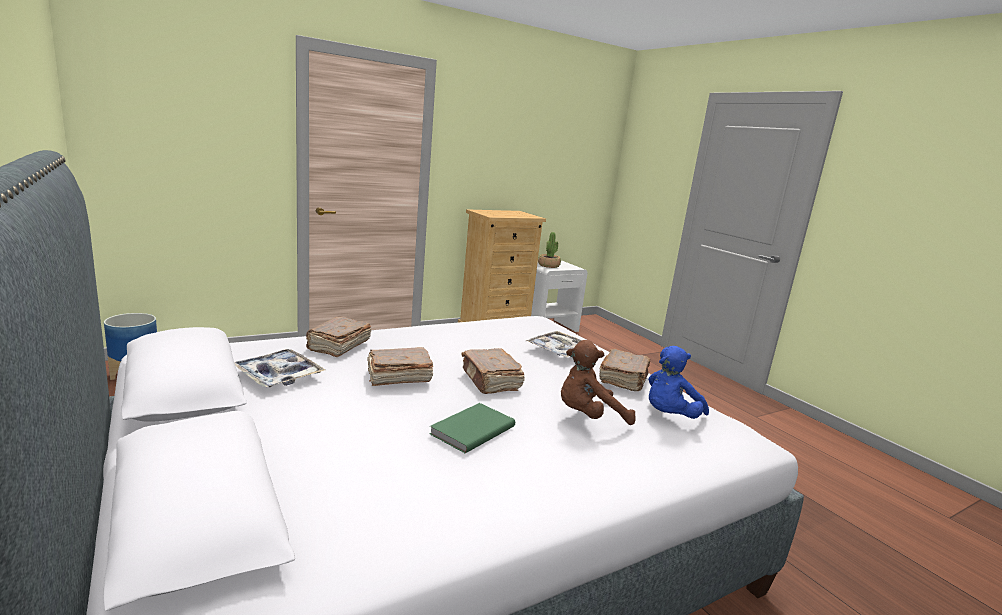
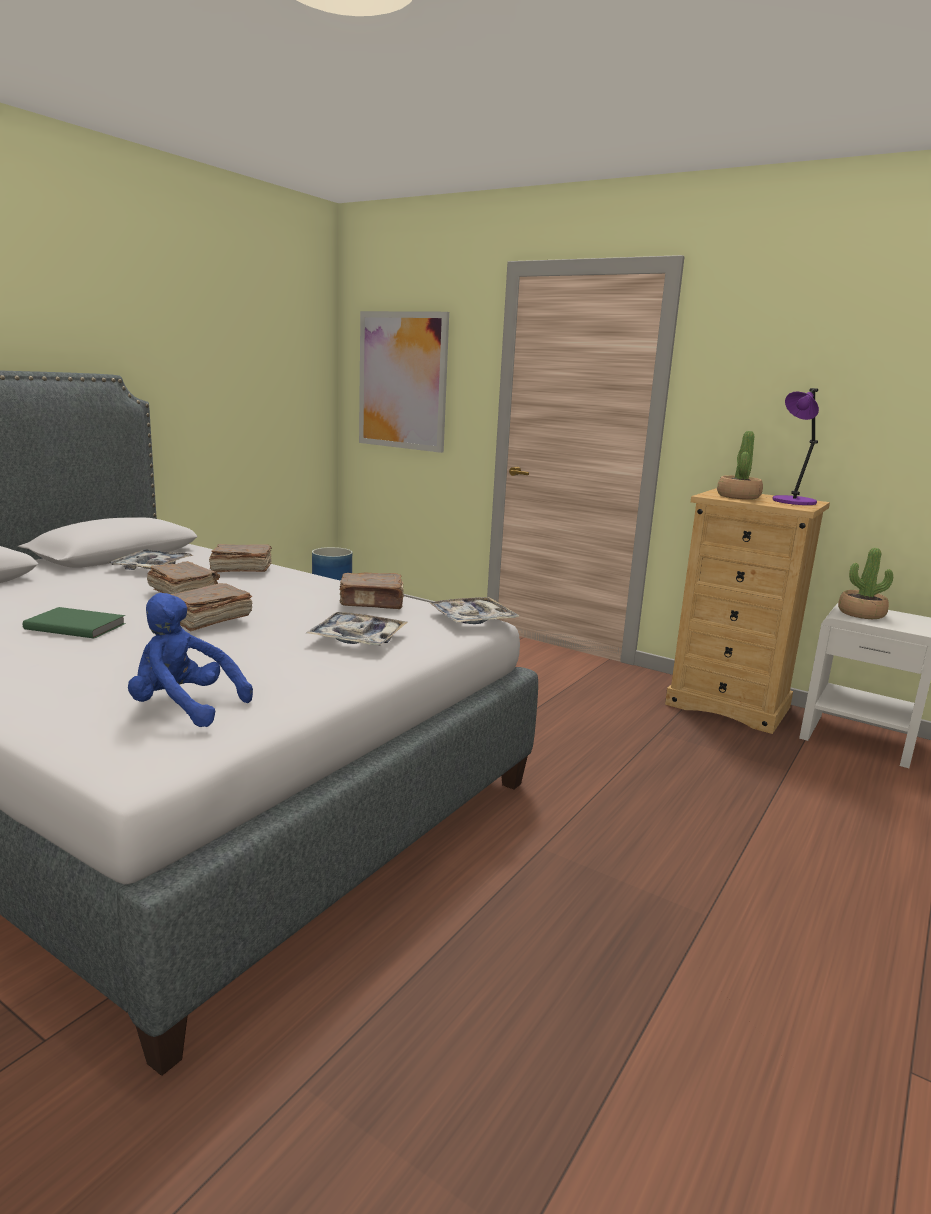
camera: 65 degrees right, 0 degrees up
brown plush toy [561,340,636,425] -> none
brown book [599,349,650,391] -> brown book moved to [340,573,404,609]
none -> picture [359,311,449,453]
none -> tray [430,597,519,624]
none -> potted plant [717,431,763,500]
none -> purple table lamp [772,388,819,505]

